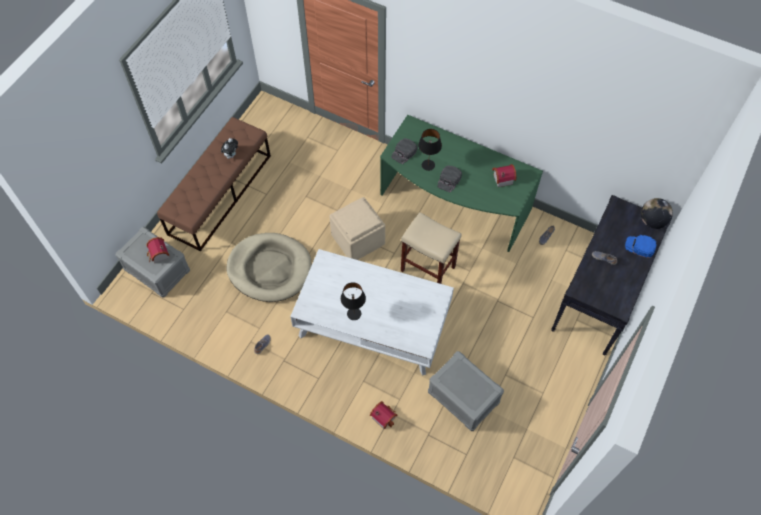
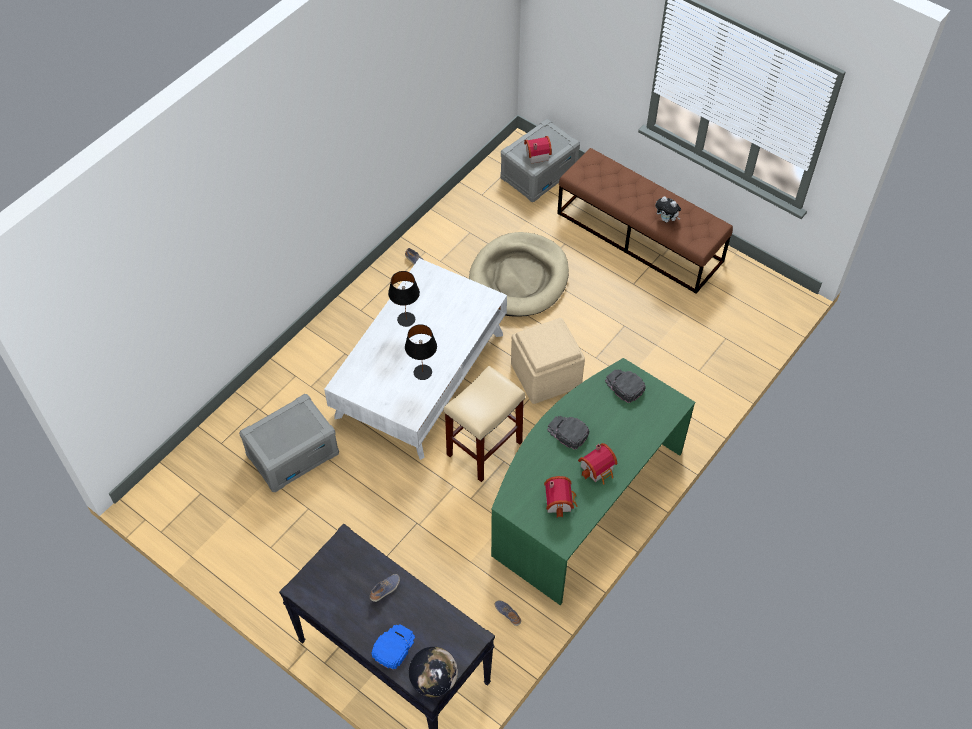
camera: 100 degrees right, 5 degrees down
toy house [370,401,398,429] -> toy house moved to [578,443,617,485]
black table lamp [418,129,442,171] -> black table lamp moved to [405,324,437,380]

